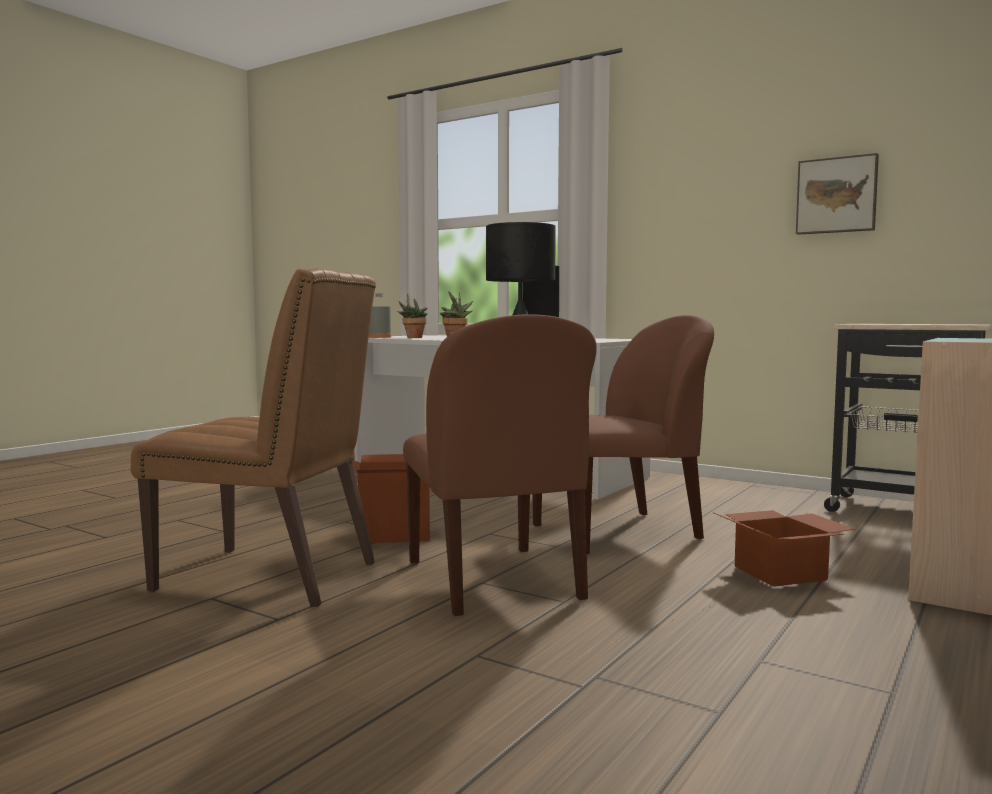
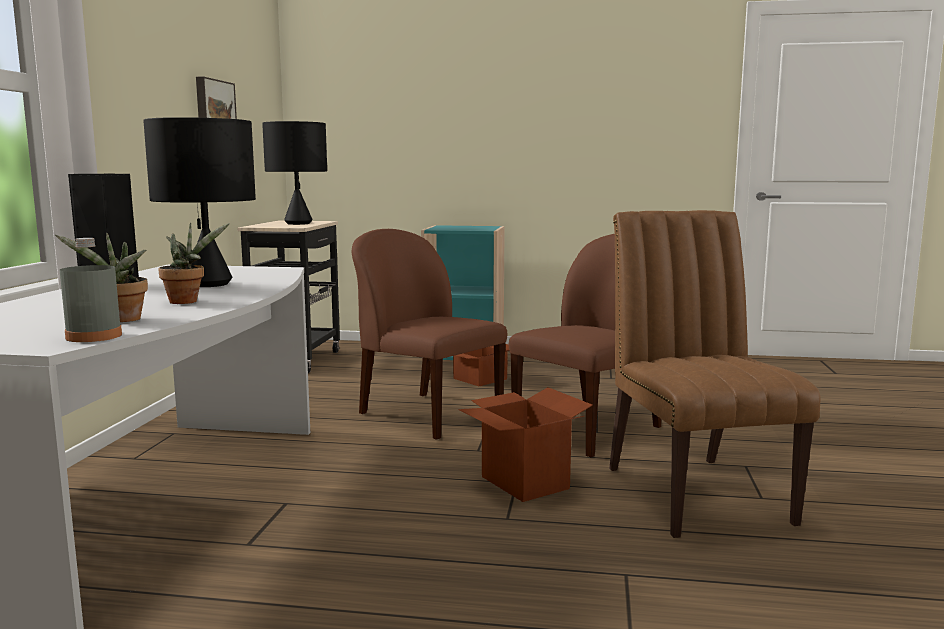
camera: 115 degrees left, 5 degrees up
none -> black table lamp [262,121,327,225]

